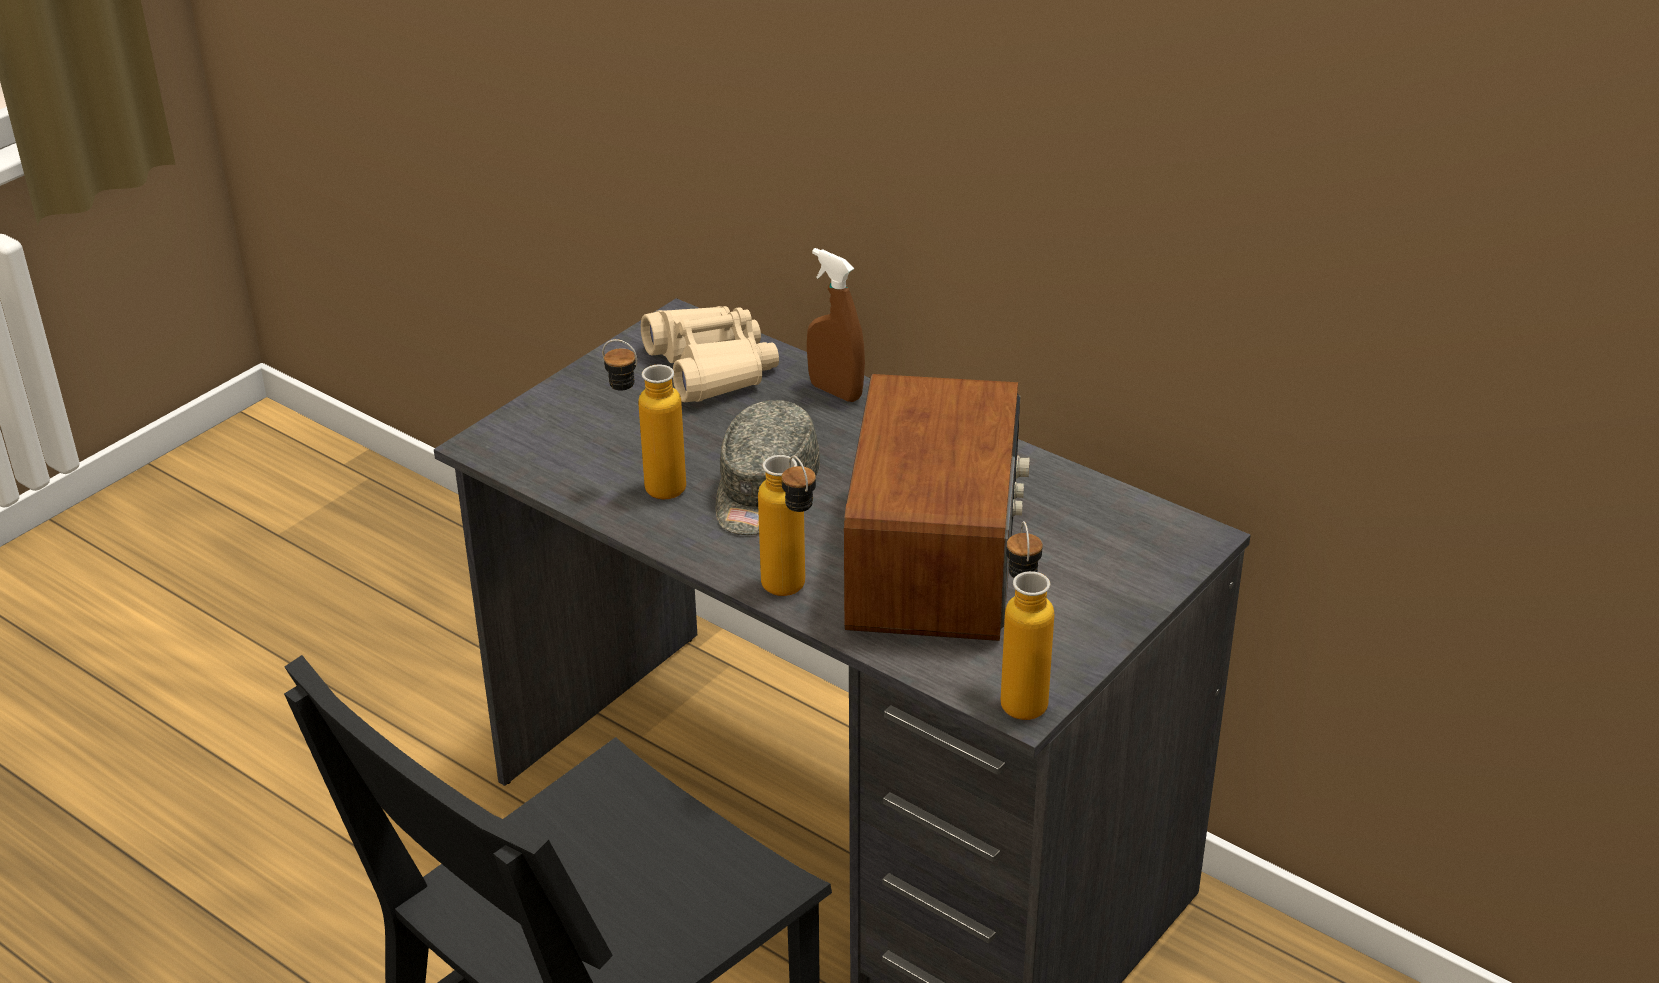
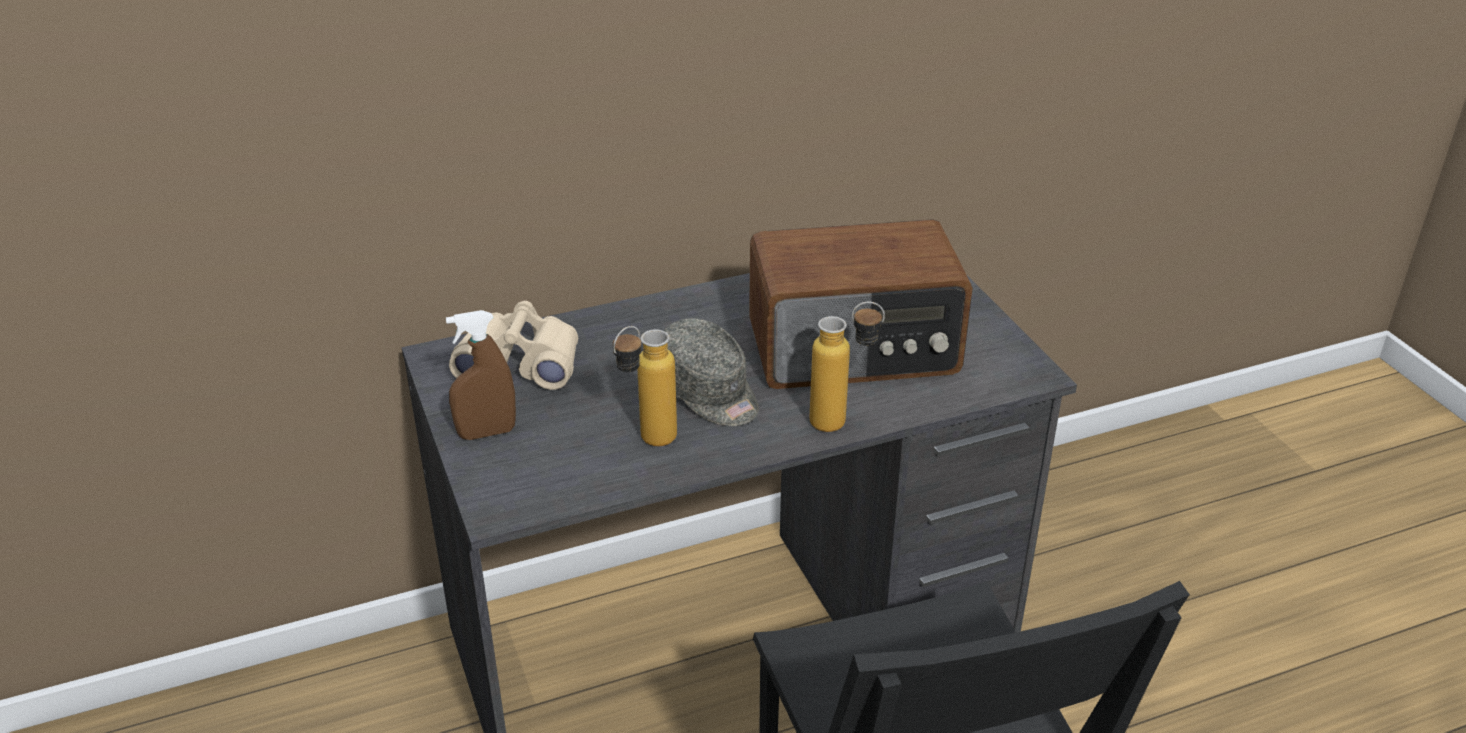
camera: 60 degrees left, 0 degrees up
brown spray bottle [807,248,865,402] -> brown spray bottle moved to [446,310,516,440]
radio [844,374,1030,641] -> radio turned 135 degrees clockwise [749,219,973,389]
bottle [1001,521,1054,720] -> none

